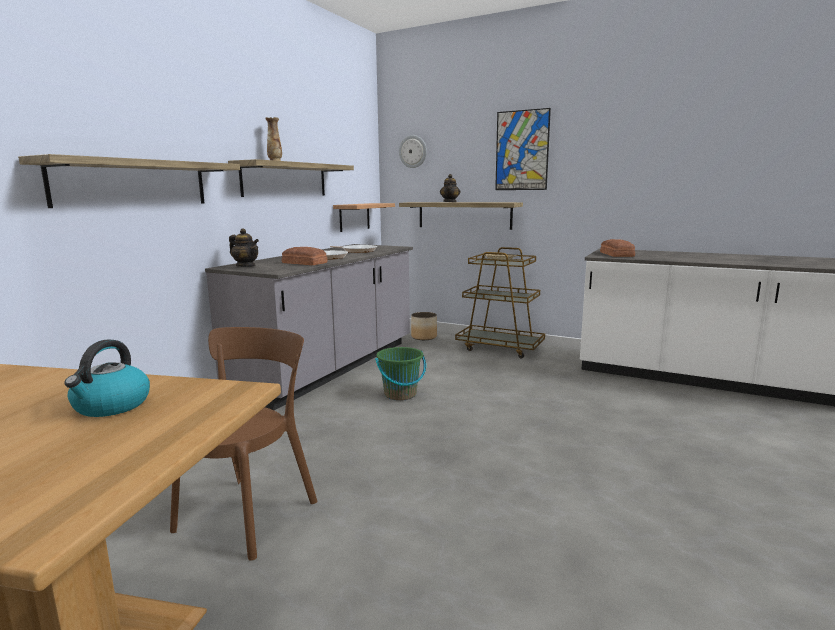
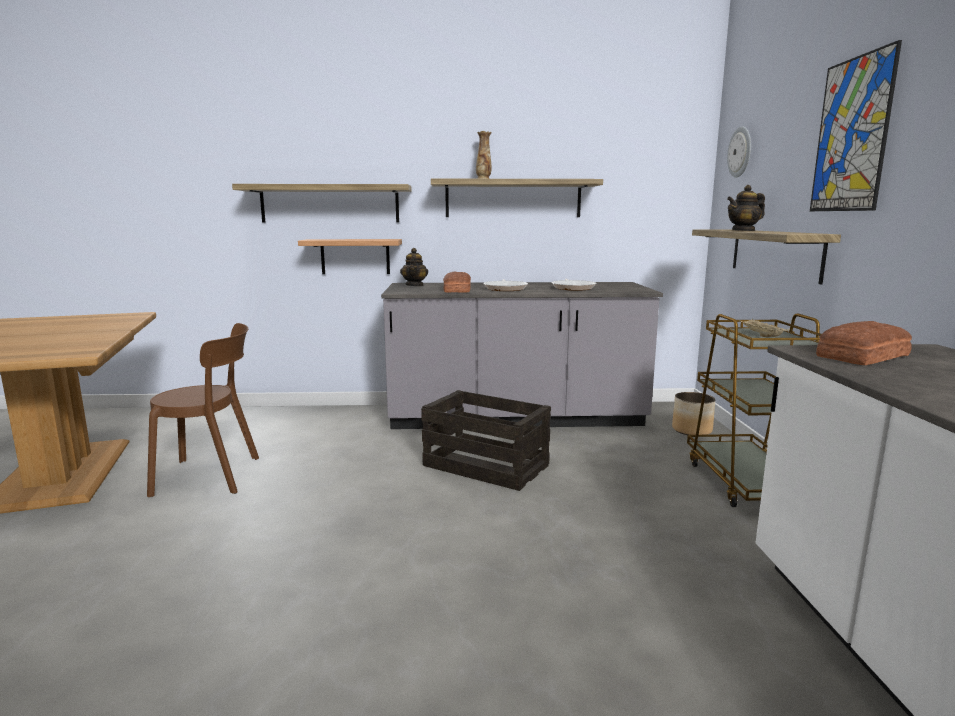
camera: 60 degrees right, 0 degrees up
kettle [64,340,150,417] -> none
shelf [333,203,395,232] -> shelf moved to [298,239,402,274]
green bucket [375,347,426,401] -> crate [421,390,551,491]

